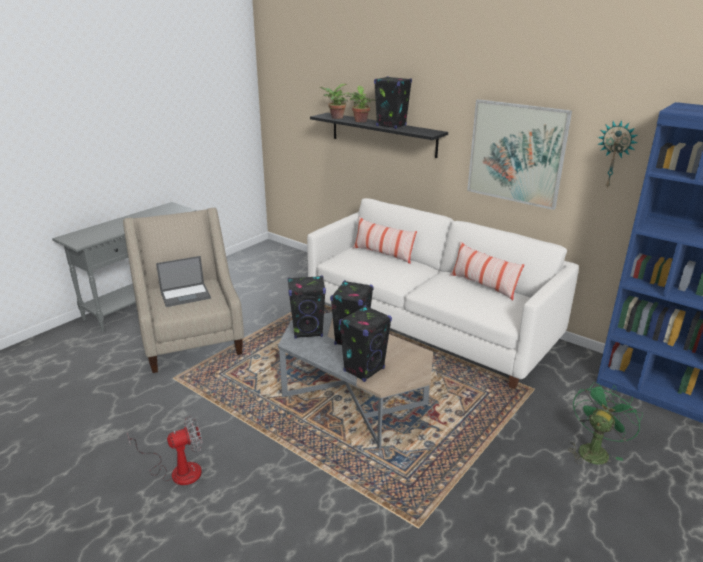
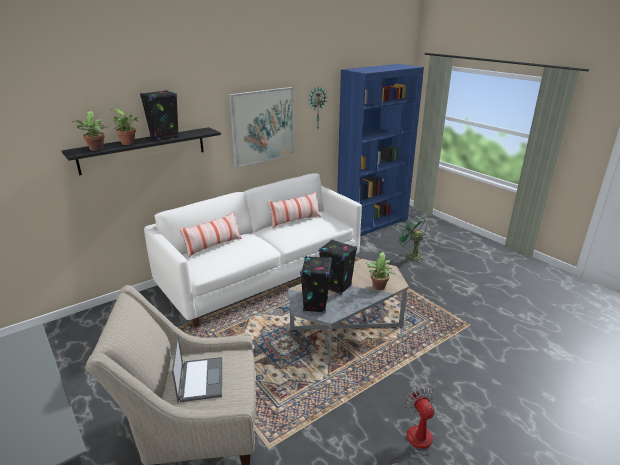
camera: 75 degrees left, 0 degrees up
black speaker [339,305,392,382] -> potted plant [365,252,395,290]

